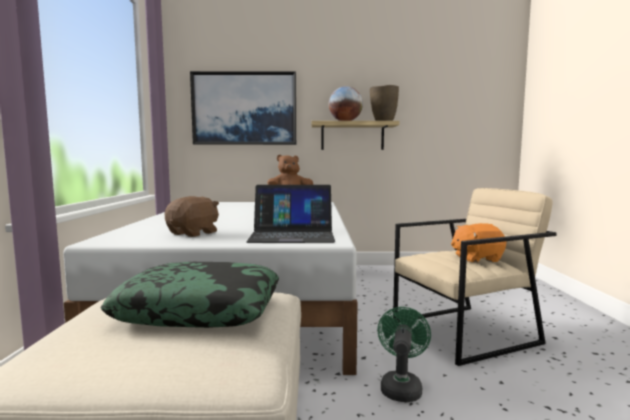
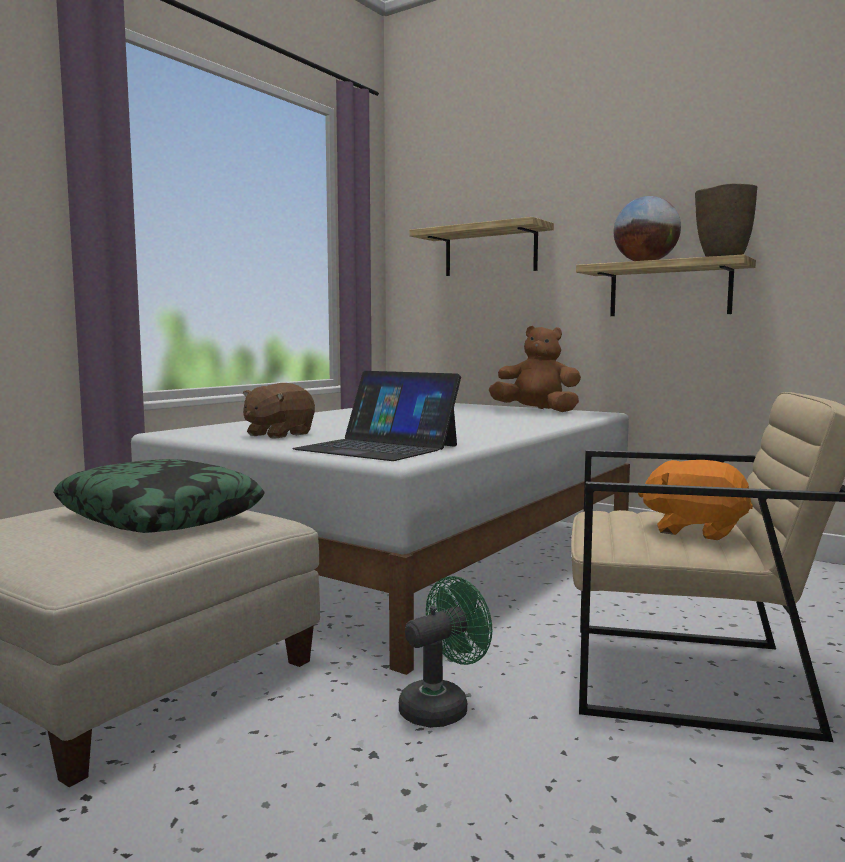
camera: 35 degrees right, 0 degrees up
brown plush toy [165,196,219,237] -> brown plush toy turned 150 degrees clockwise [243,383,315,439]
picture [190,71,296,145] -> shelf [409,217,554,276]

